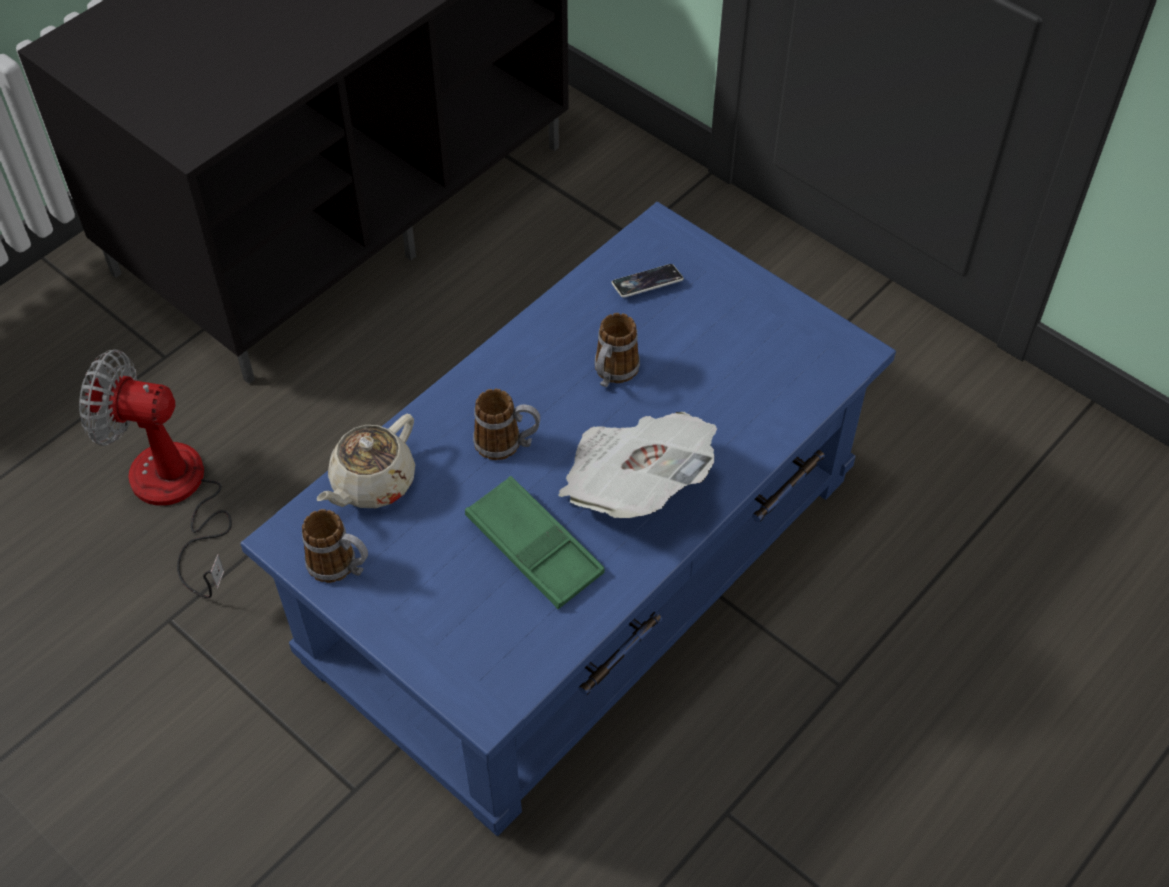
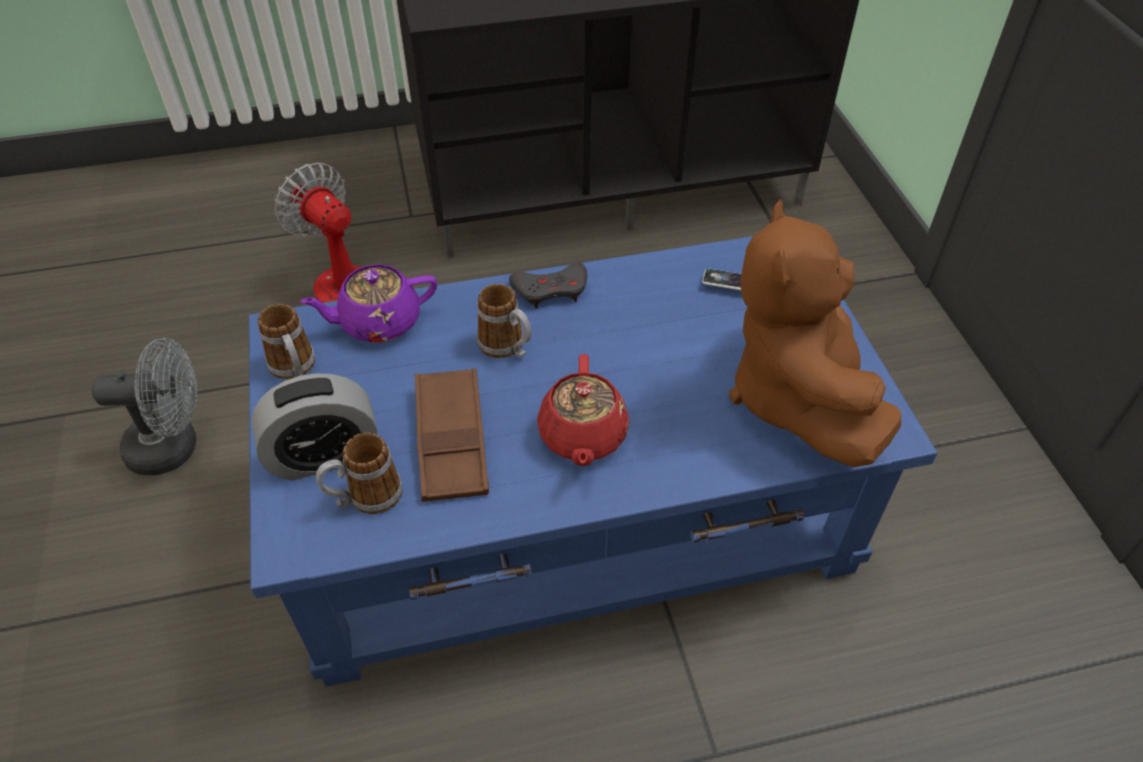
camera: 35 degrees right, 5 degrees down
beige teapot [317,414,415,508] -> purple teapot [300,264,437,343]
green tray [465,476,605,609] -> brown tray [415,368,489,502]
newspaper [558,412,717,518] -> red teapot [537,354,629,466]
mug [595,313,640,387] -> mug moved to [316,432,402,514]
none -> grey fan [92,338,197,475]
none -> alarm clock [252,373,378,481]
none -> grey game controller [509,262,587,309]
none -> brown plush toy [729,199,901,467]

